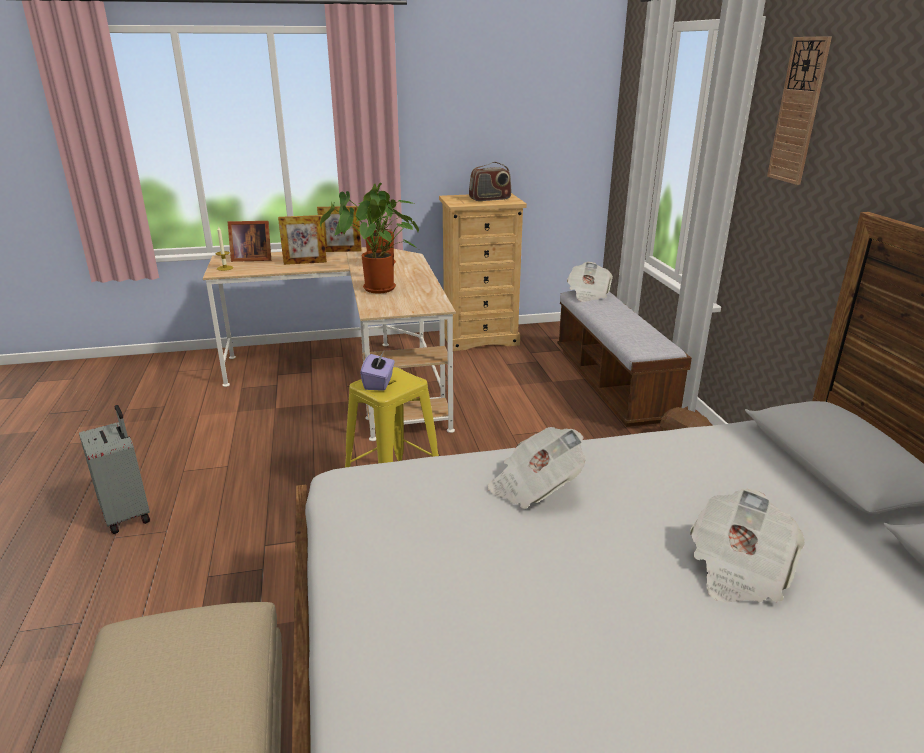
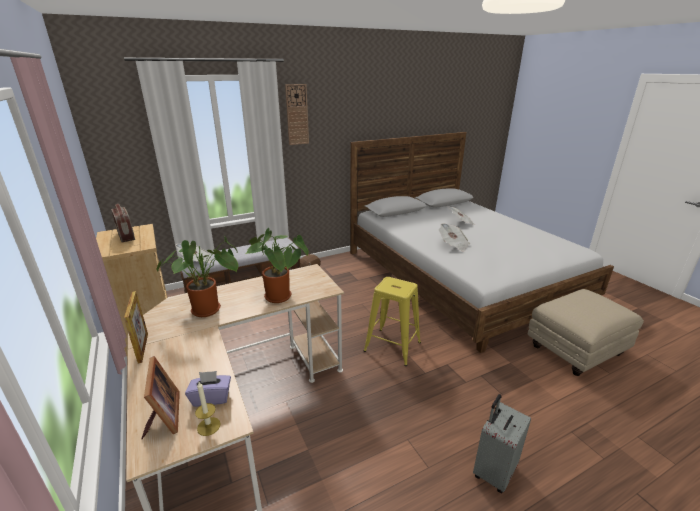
camera: 105 degrees left, 0 degrees up
picture frame [278,215,327,265] -> none
purple tissue box [360,351,395,391] -> purple tissue box moved to [185,371,231,407]

